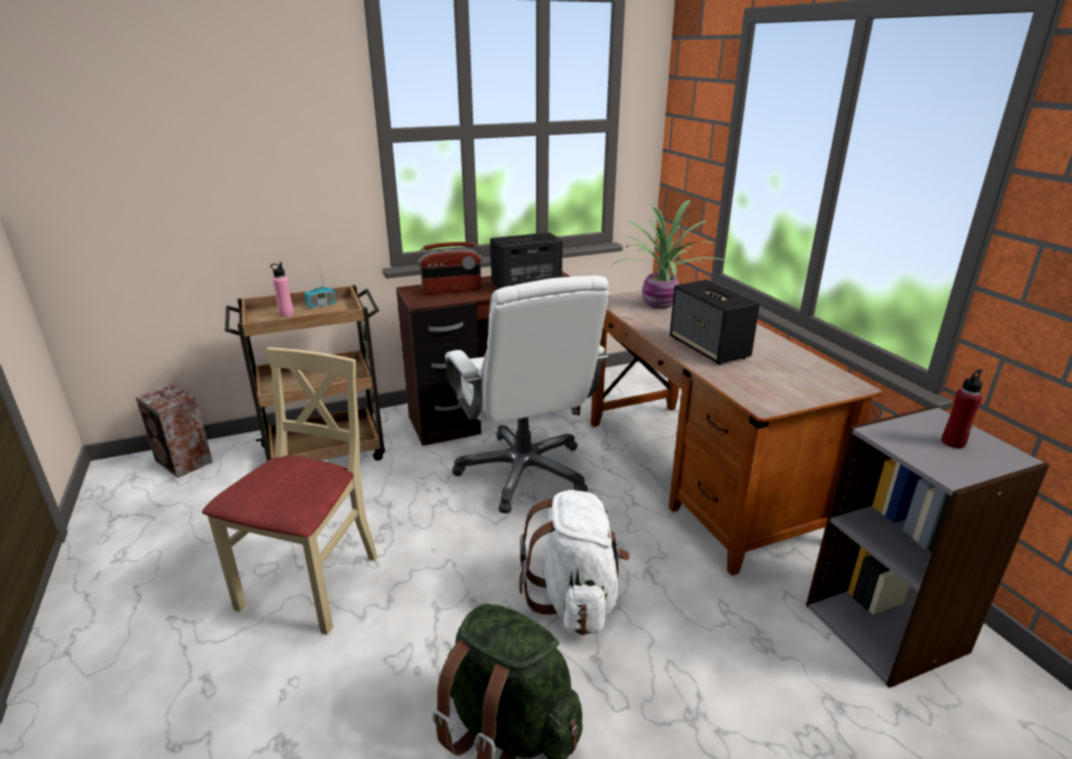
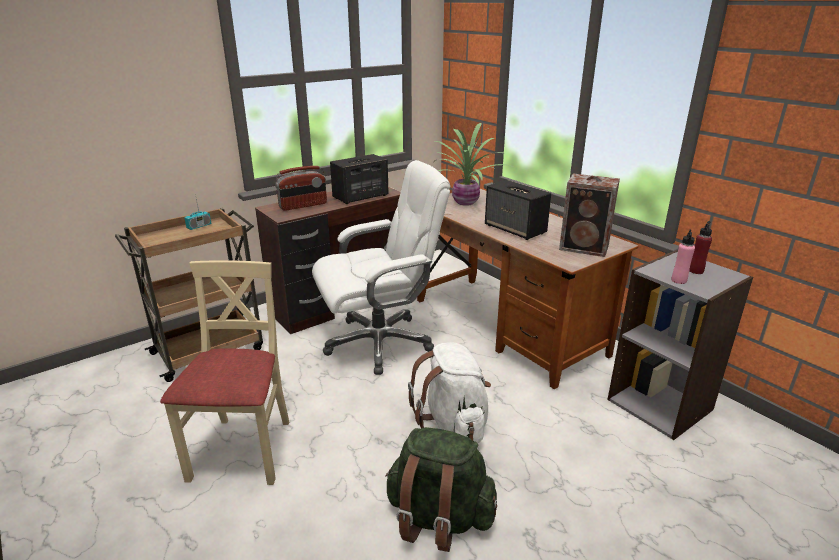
camera: 15 degrees left, 0 degrees up
speaker [135,384,213,478] -> speaker moved to [559,174,620,257]
pink bottle [270,262,294,317] -> pink bottle moved to [671,230,695,284]
white office chair [445,275,609,514] -> white office chair turned 75 degrees counterclockwise [312,160,450,375]

